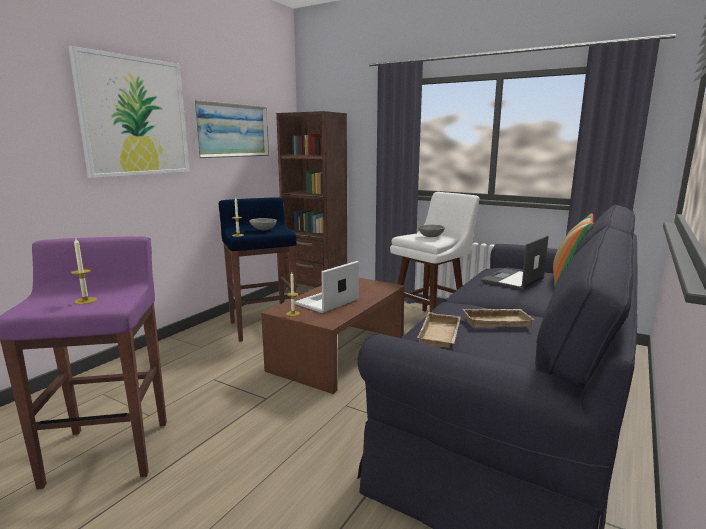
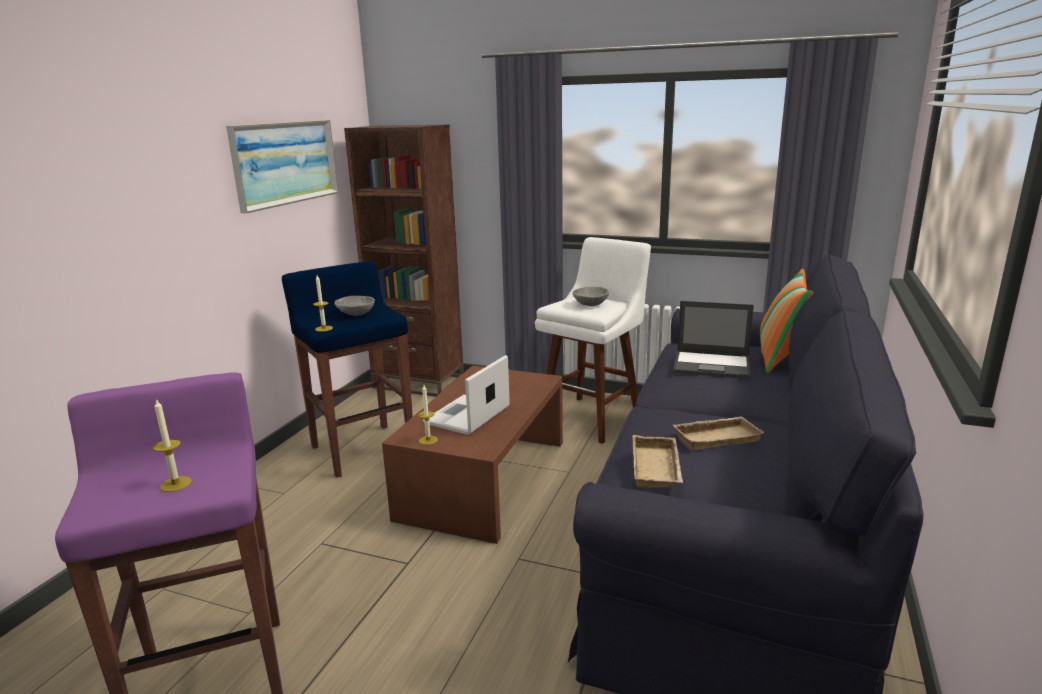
camera: 10 degrees left, 5 degrees up
picture [68,46,189,178] -> none
laptop [481,235,549,290] -> laptop turned 105 degrees counterclockwise [673,301,754,379]

